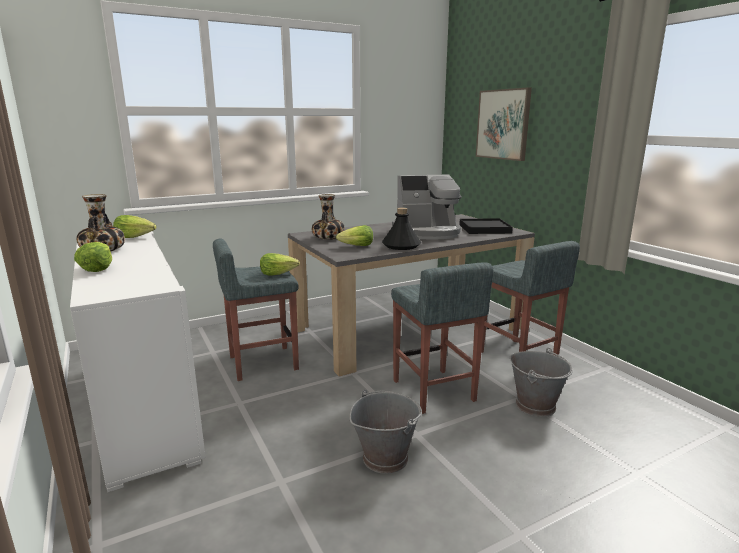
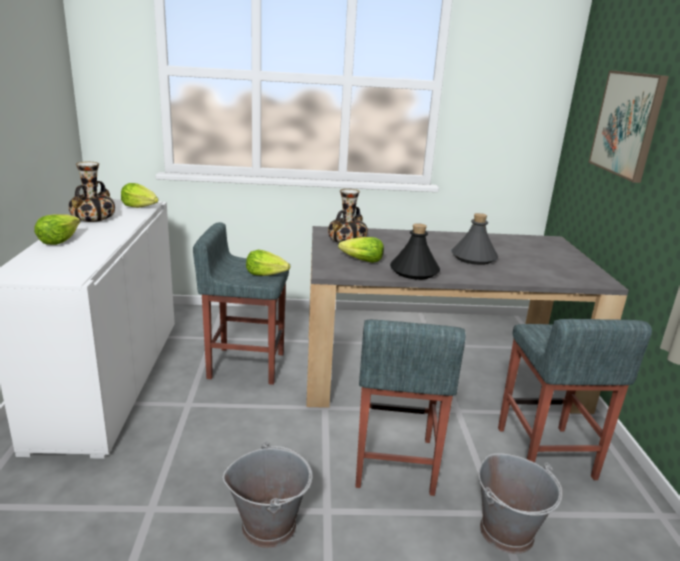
camera: 25 degrees right, 5 degrees up
coffee machine [392,175,462,240] -> grey bottle [452,213,498,265]
black tray [459,218,513,234] -> none

